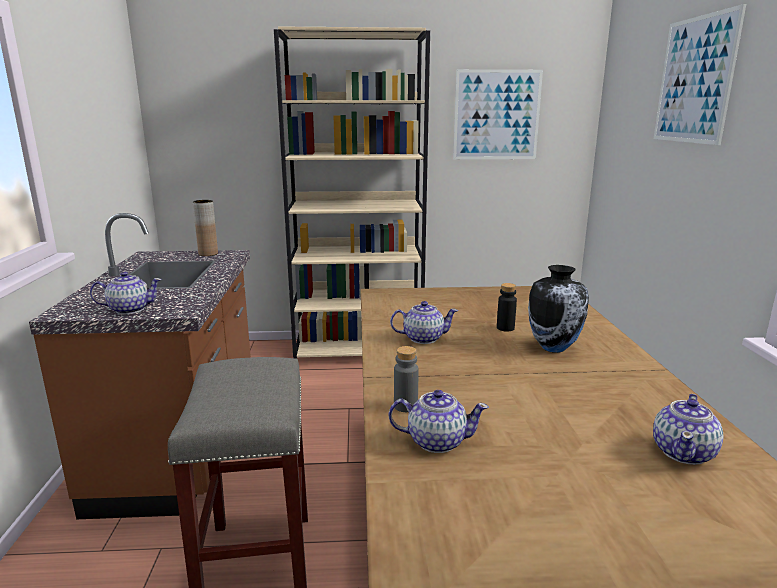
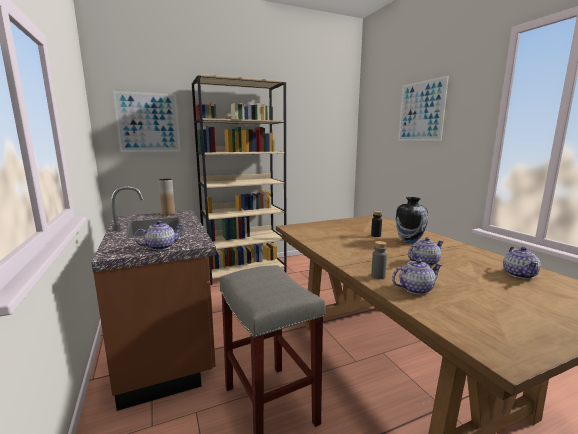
camera: 20 degrees left, 5 degrees down
teapot [390,301,458,344] -> teapot moved to [408,237,444,266]
picture [453,69,543,159] -> picture moved to [113,91,181,152]

